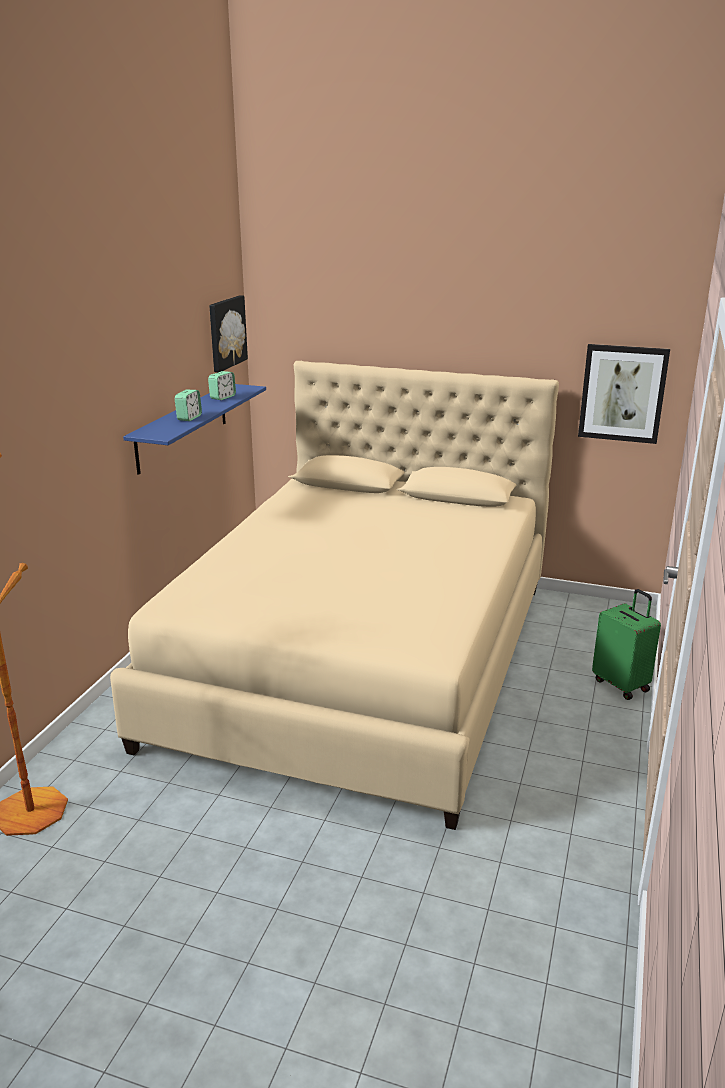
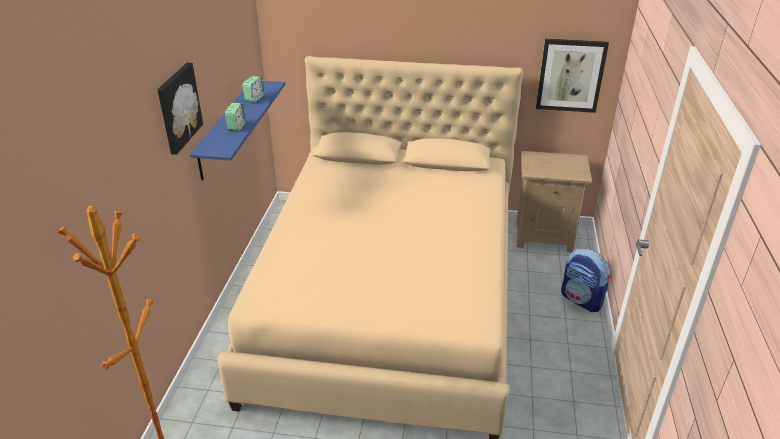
camera: 10 degrees left, 10 degrees up
picture [209,295,248,372] -> picture moved to [157,63,203,155]
green suitcase [592,589,661,700] -> backpack [561,249,611,312]
none -> beige nightstand [516,151,592,252]

